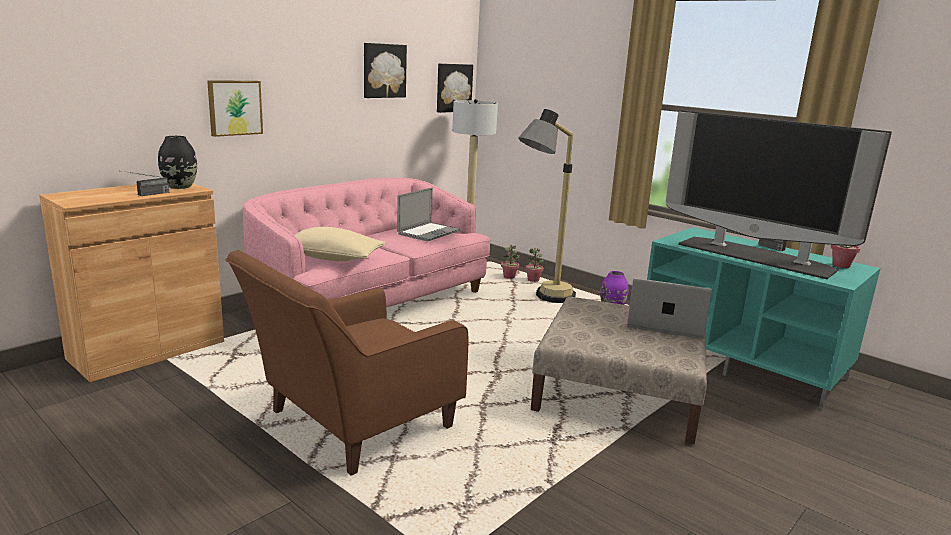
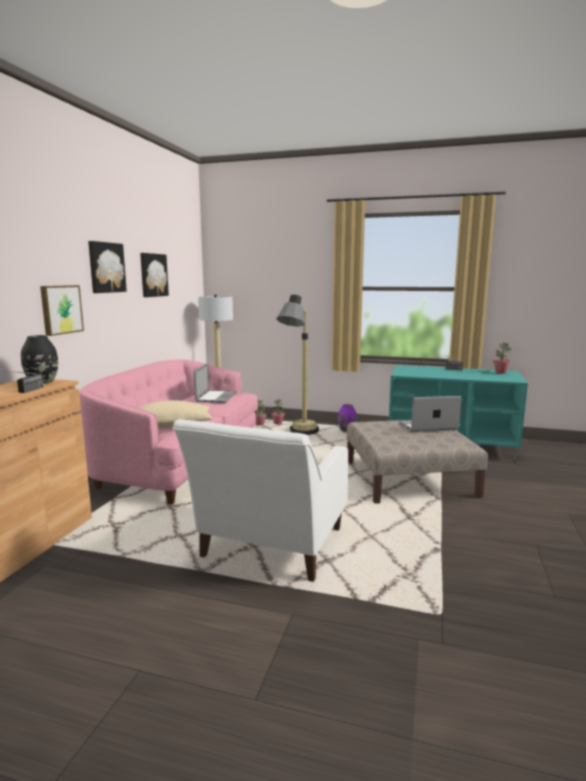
camera: 25 degrees left, 5 degrees down
brown armchair [225,251,468,476] -> white armchair [172,419,348,582]
picture [437,64,473,113] -> picture moved to [88,241,127,293]
television [666,110,892,279] -> none

